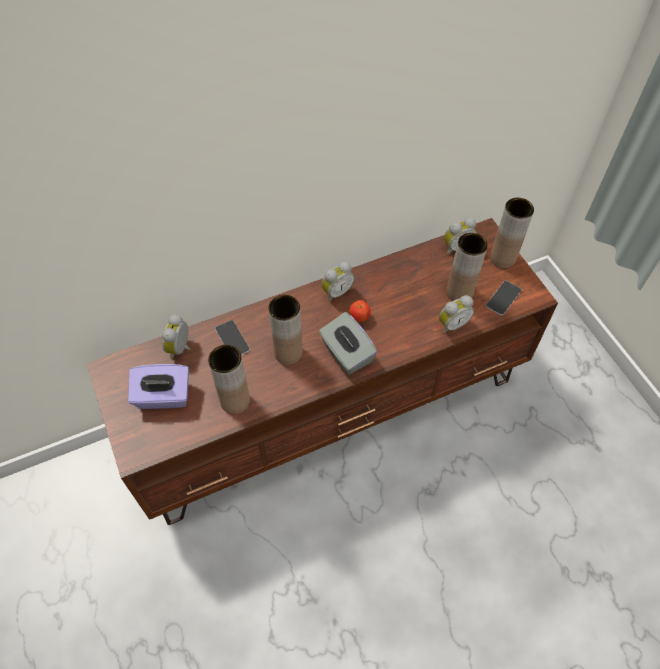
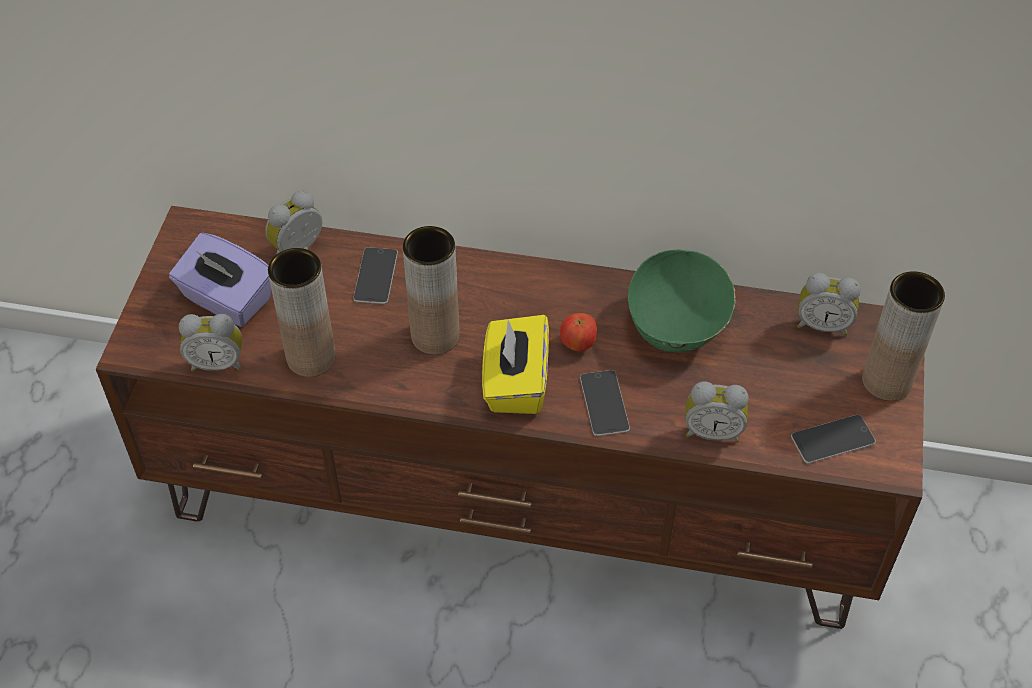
camera: 35 degrees right, 5 degrees down
grey tissue box [319,312,377,375] -> yellow tissue box [482,315,549,414]
alarm clock [322,262,354,302] -> alarm clock moved to [179,314,242,372]
brown vase [446,233,488,301] -> none
none -> phone [580,370,630,436]
none -> green bowl [628,249,736,352]

